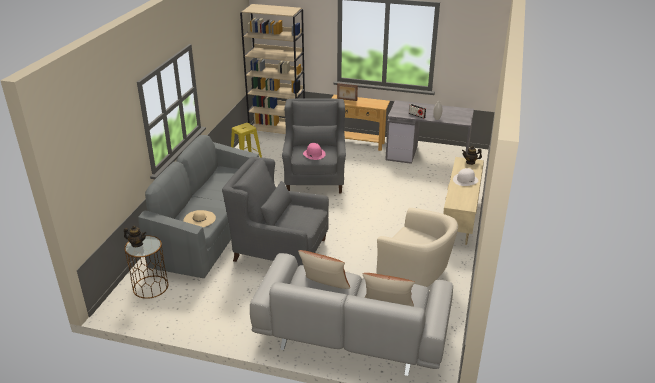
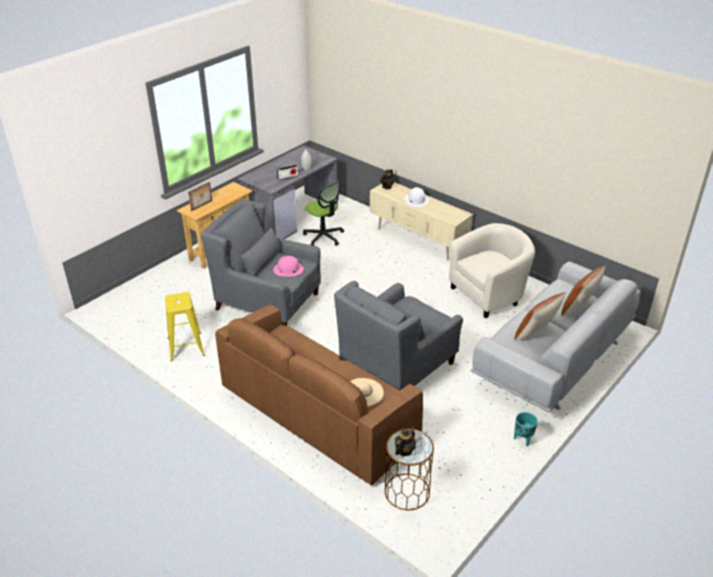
camera: 65 degrees left, 5 degrees up
grey sofa [138,135,259,278] -> brown sofa [215,305,423,486]
beige bookcase [240,4,305,134] -> none
none -> office chair [303,181,344,246]
none -> turquoise planter [514,412,538,446]

